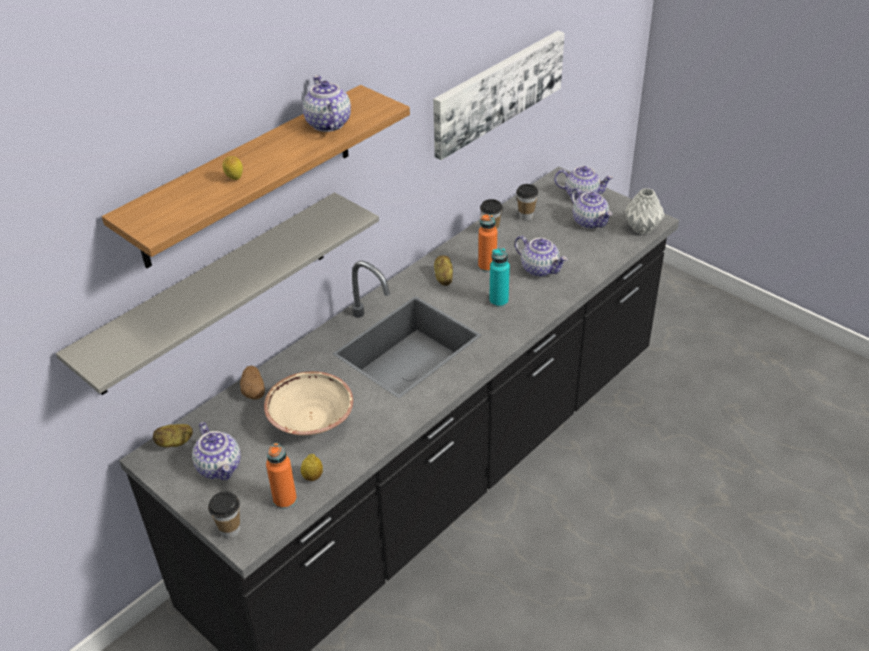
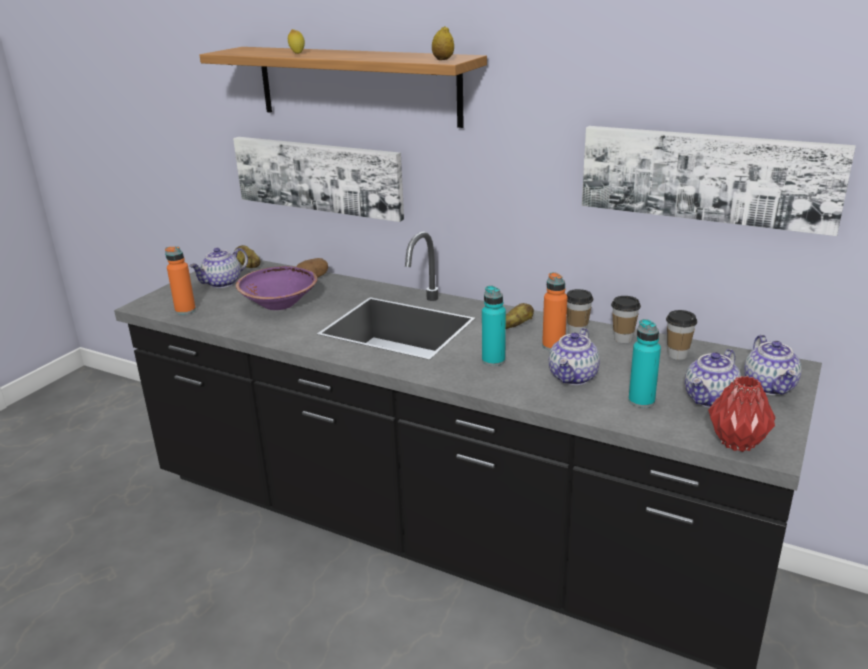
camera: 75 degrees right, 15 degrees down
grey shelf [56,192,379,395] -> picture [233,137,404,222]
cup [208,491,240,538] -> cup moved to [567,289,593,334]
beige bowl [264,371,353,436] -> purple bowl [236,266,317,310]
lemon [301,454,323,481] -> lemon moved to [432,26,454,60]
teapot [303,75,351,132] -> none
grey vase [625,188,664,234] -> red vase [708,376,776,452]
none -> turquoise bottle [628,319,661,408]

